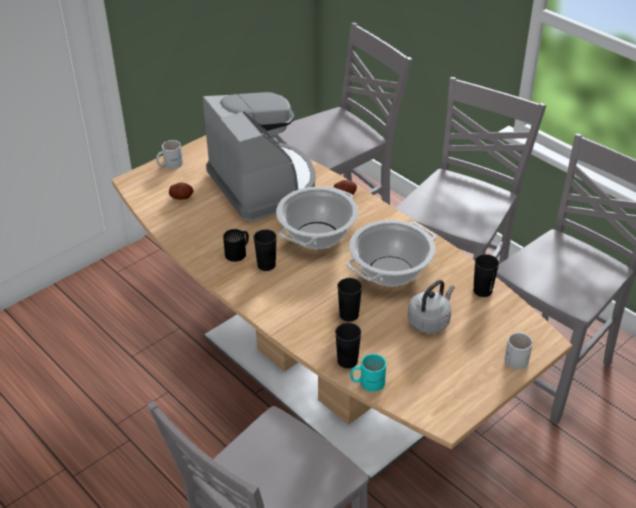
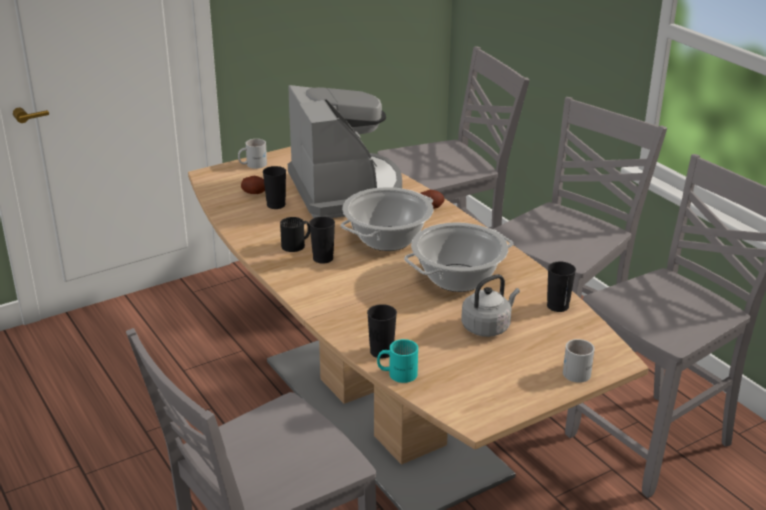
camera: 10 degrees right, 10 degrees down
black cup [337,278,362,322] -> black cup moved to [263,166,286,209]

